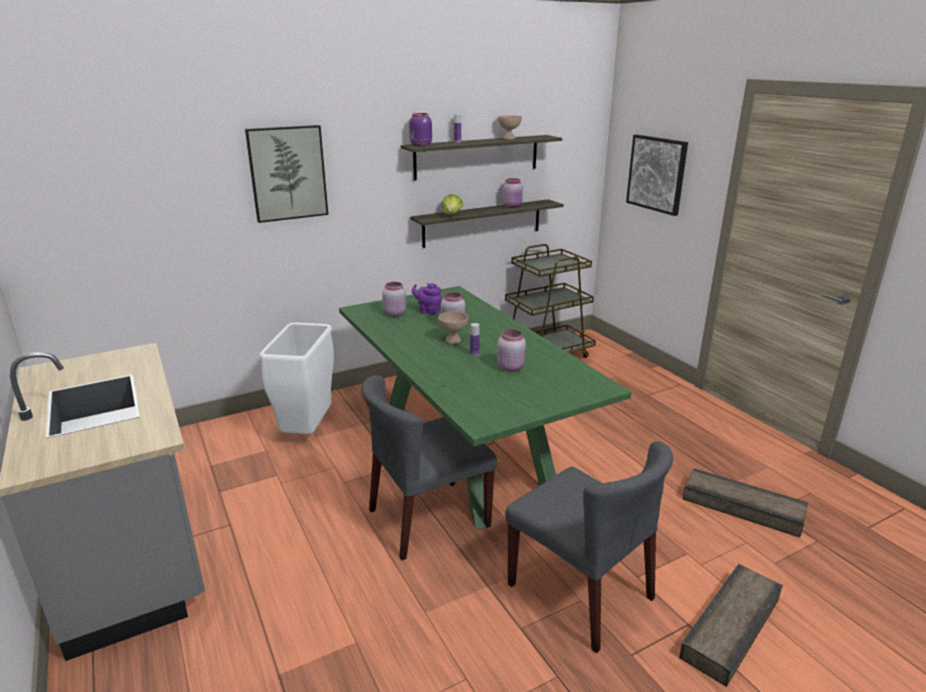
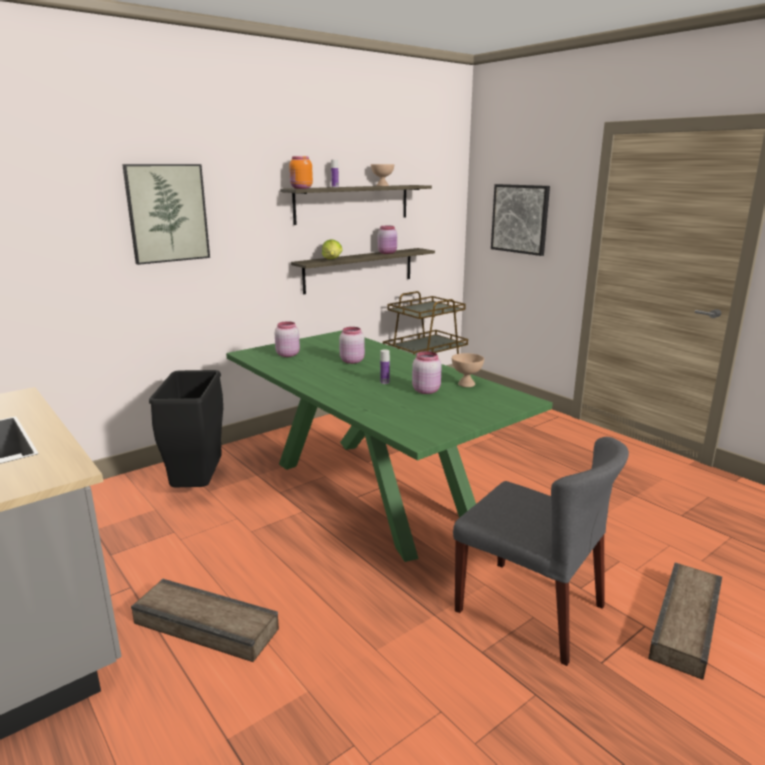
camera: 10 degrees left, 5 degrees down
white trash can [259,322,334,434] -> black trash can [149,370,223,487]
grey chair [361,375,497,561] -> none
purple jar [409,113,432,146] -> orange jar [289,156,313,189]
purple teapot [412,283,442,315] -> none
beige bowl [438,311,468,344] -> beige bowl moved to [452,353,484,387]
crate [683,468,808,537] -> crate moved to [131,579,279,662]

